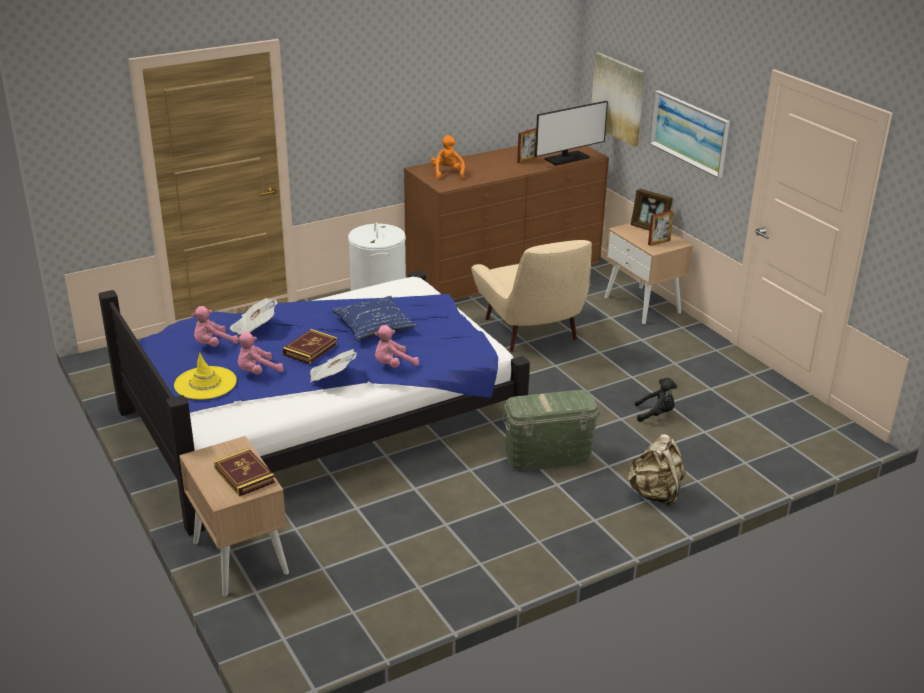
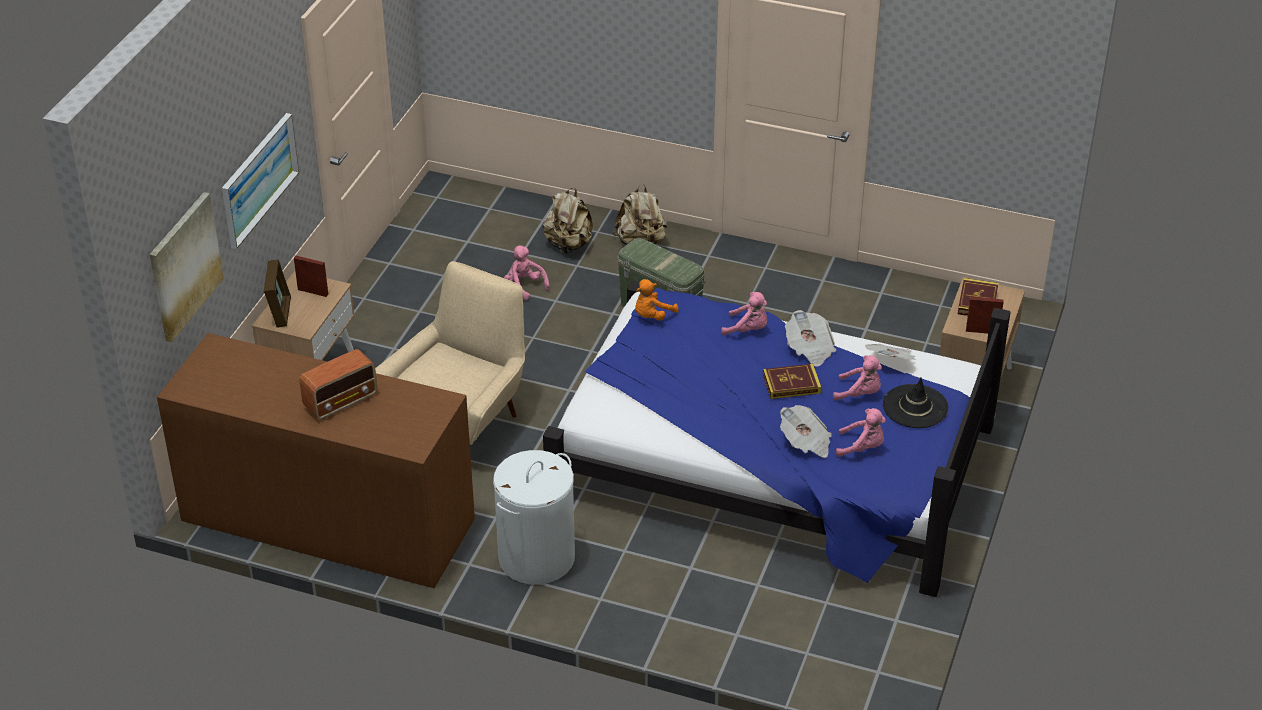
camera: 130 degrees left, 10 degrees up
yellow hat [174,352,237,400] -> black hat [883,377,949,428]
blue pillow [331,296,417,340] -> none
orange plush toy [430,135,465,179] -> orange plush toy moved to [635,279,679,321]
picture frame [517,128,537,163] -> picture frame moved to [966,296,1004,334]
monitor [535,101,608,166] -> none
black plush toy [635,378,677,422] -> pink plush toy [504,246,550,300]
none -> radio [300,349,377,420]
none -> beige backpack [543,188,593,254]
none -> newspaper [865,344,916,360]

